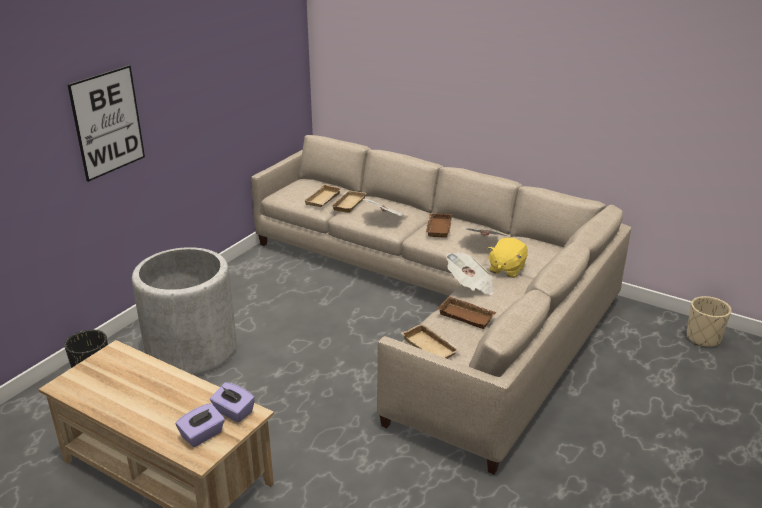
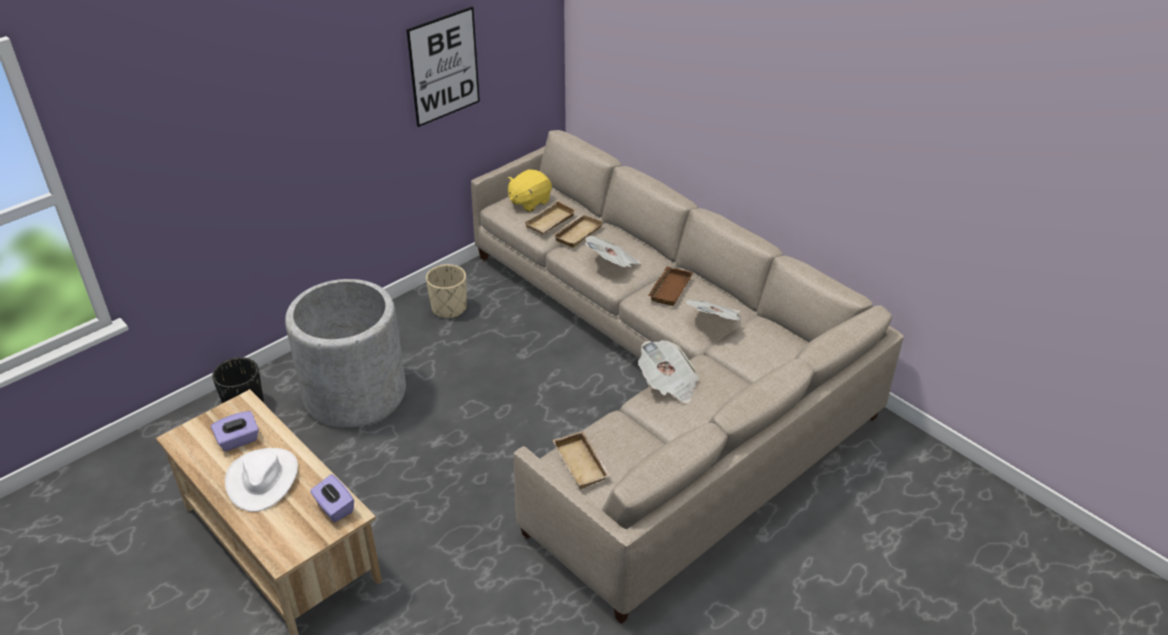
camera: 15 degrees right, 10 degrees up
picture [67,65,145,182] -> picture moved to [406,7,480,127]
purple tissue box [176,403,225,447] -> purple tissue box moved to [211,411,259,451]
brown tray [437,296,497,329] -> none
yellow plush toy [487,238,528,278] -> yellow plush toy moved to [507,169,552,212]
beige planter [687,296,731,347] -> beige planter moved to [426,264,467,318]
none -> white hat [225,448,298,512]

